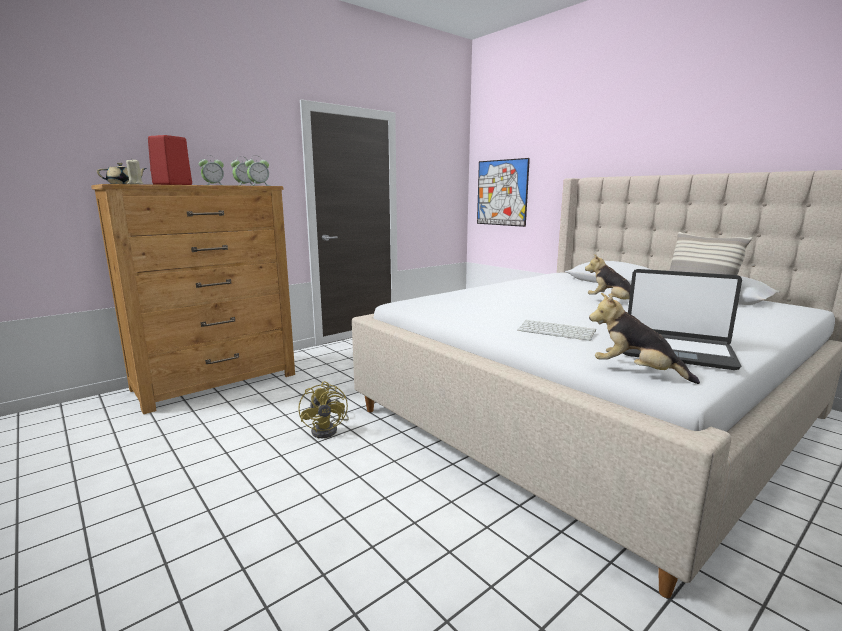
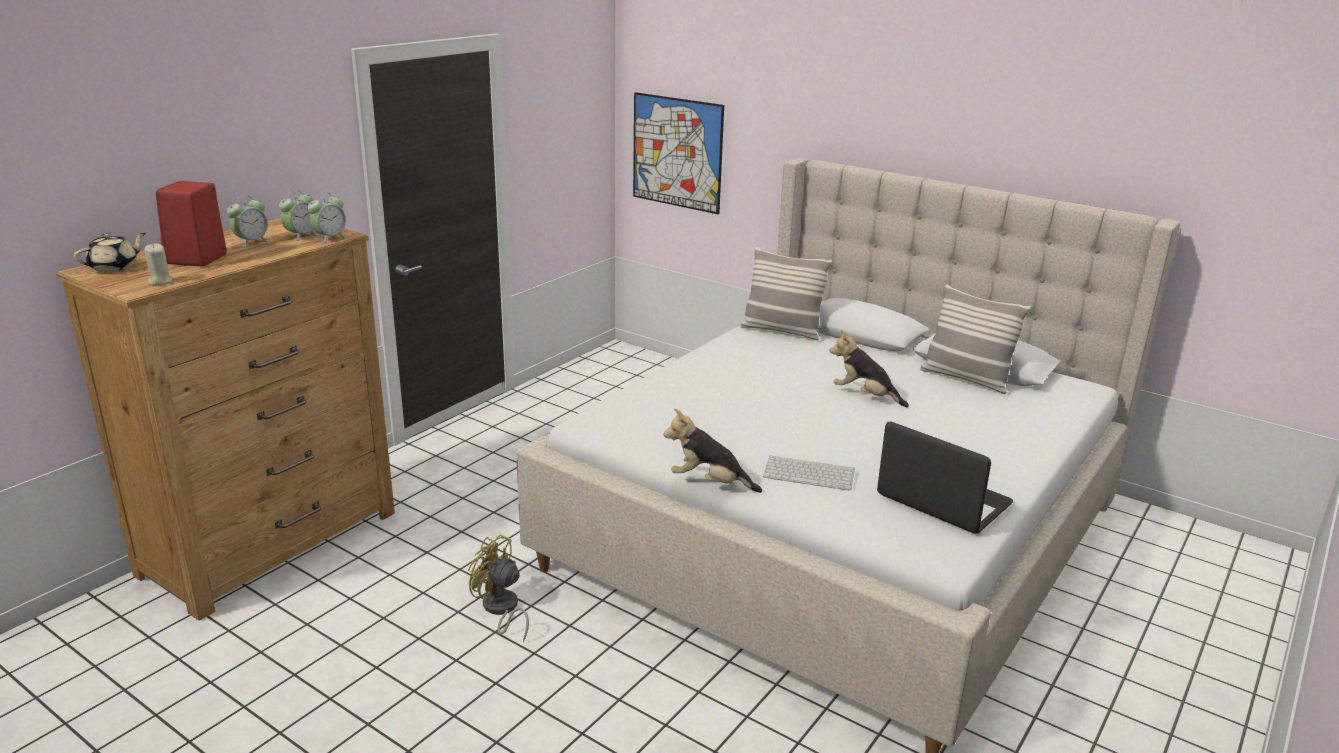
camera: 15 degrees left, 10 degrees up
yellow fan [298,381,349,438] -> yellow fan turned 150 degrees clockwise [468,534,529,642]
plush toy [589,293,700,384] -> plush toy moved to [663,408,762,493]
laptop [623,269,742,370] -> laptop turned 150 degrees counterclockwise [877,422,1013,534]
none -> pillow [740,247,832,340]

